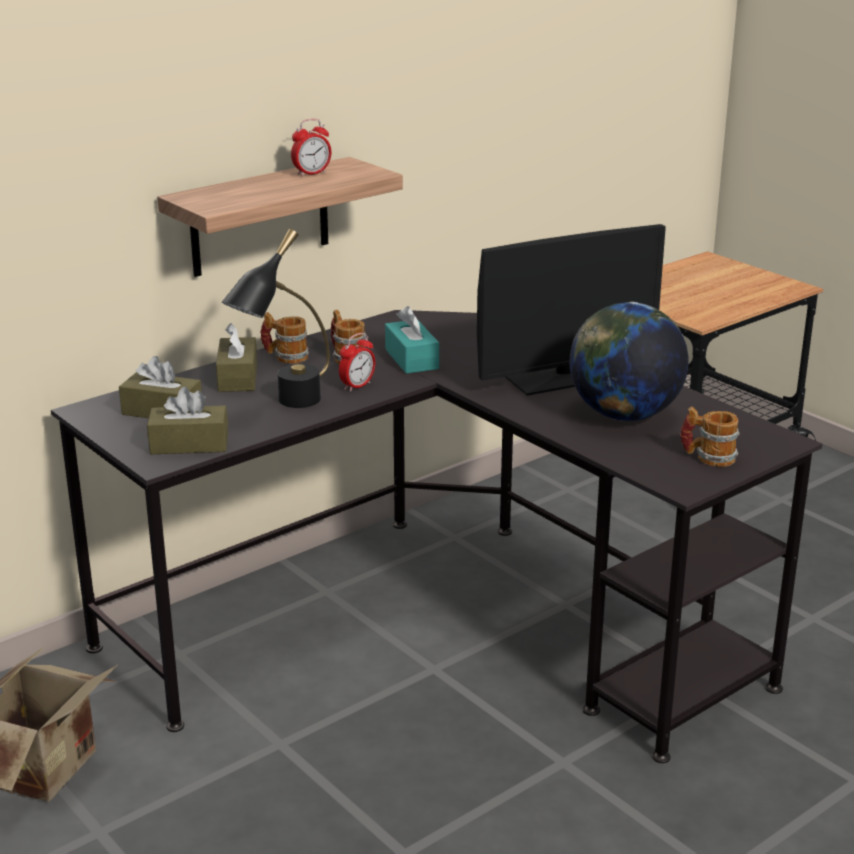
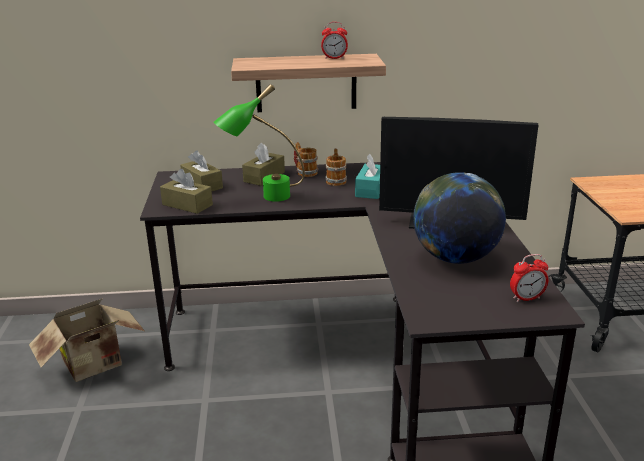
camera: 35 degrees right, 0 degrees up
black table lamp [222,229,330,408] -> green table lamp [214,84,305,202]
alarm clock [339,333,375,392] -> alarm clock moved to [510,254,548,302]
mug [680,407,740,467] -> none

